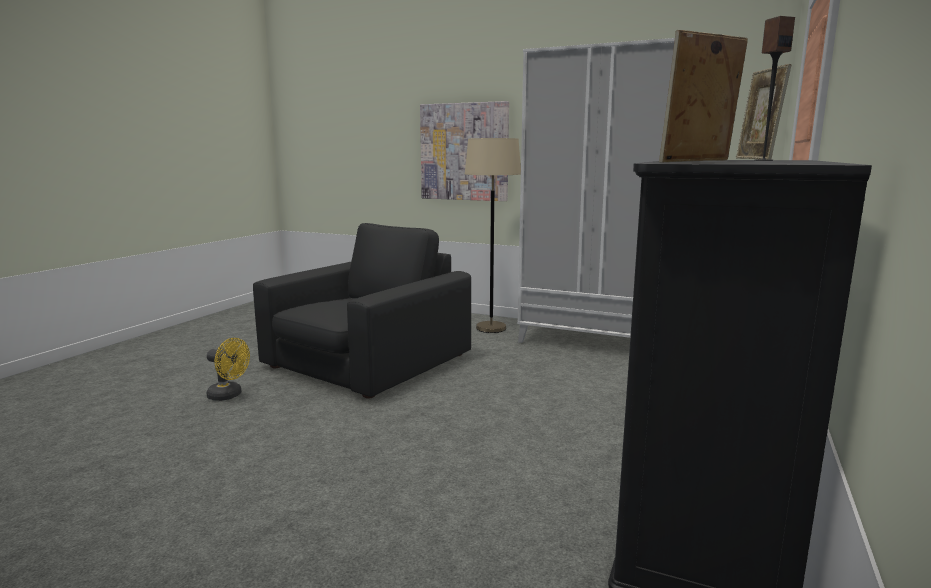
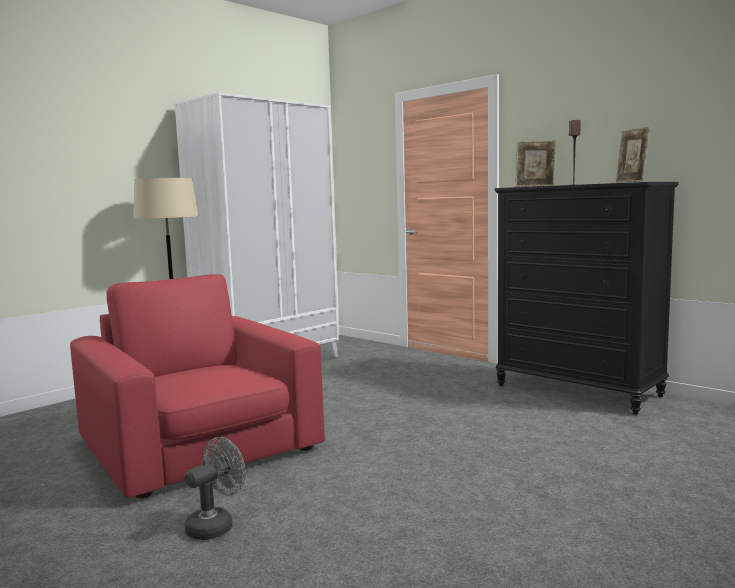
camera: 70 degrees left, 5 degrees down
yellow fan [207,338,250,401] -> grey fan [185,437,246,540]
black armchair [253,223,471,399] -> red armchair [70,274,325,498]
picture [420,101,509,201] -> none

